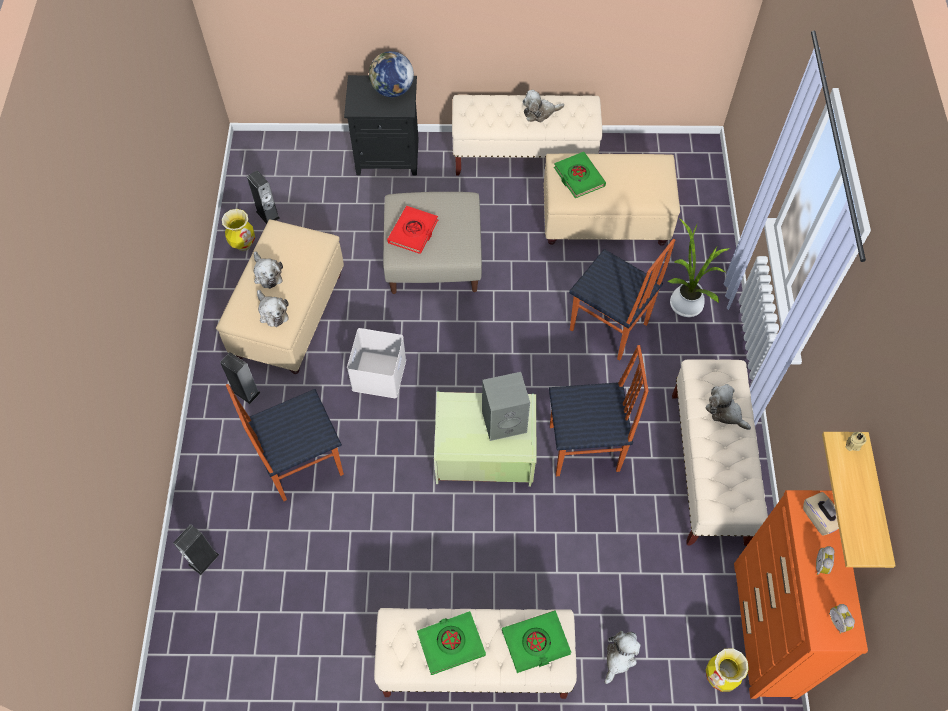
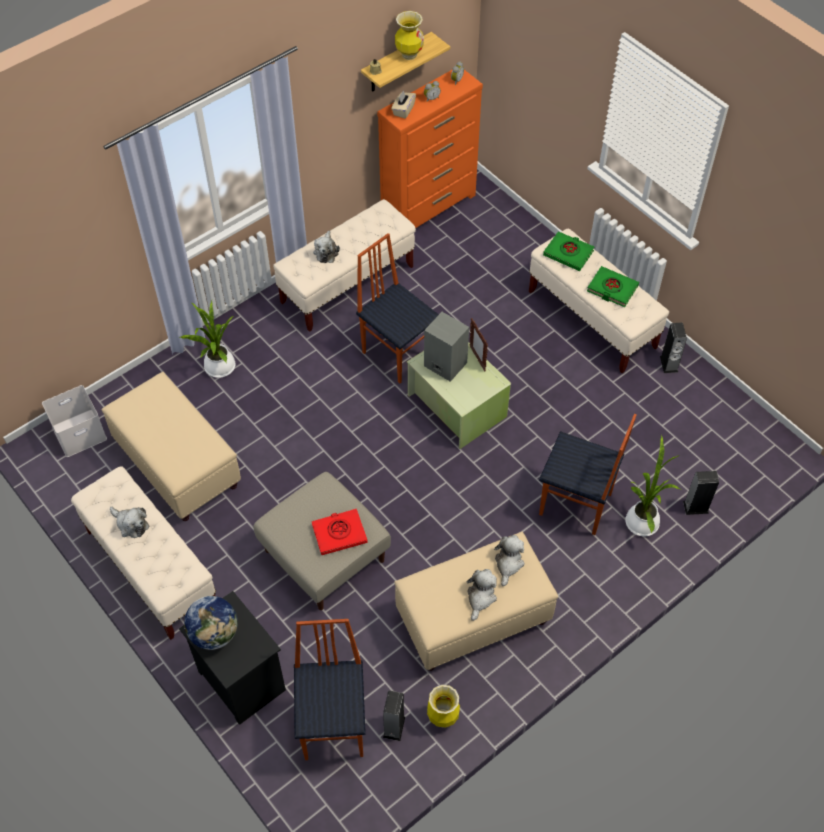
camera: 130 degrees left, 5 degrees down
speaker [220,352,261,404] -> speaker moved to [660,323,687,373]
white storage box [347,328,406,398] -> white storage box moved to [42,385,107,457]
green book [554,152,606,198] -> none
chair [569,239,675,360] -> chair moved to [294,619,366,760]
plush toy [605,631,641,684] -> none
vase [706,648,749,692] -> vase moved to [395,11,424,60]
none -> picture frame [470,318,488,371]
none -> potted plant [625,435,680,537]

